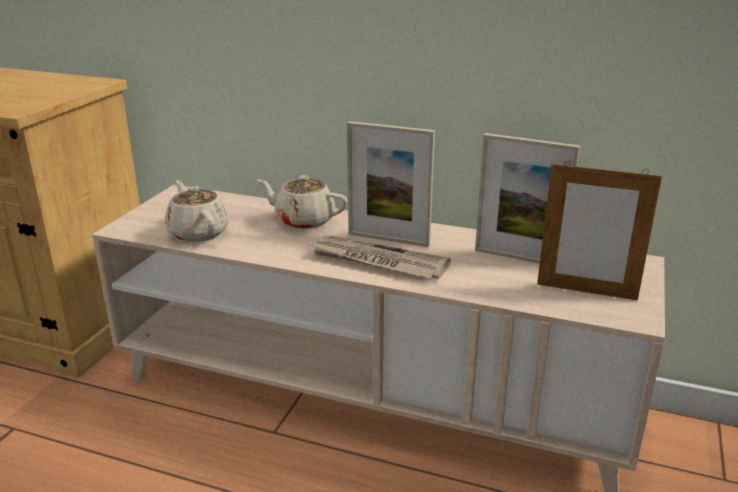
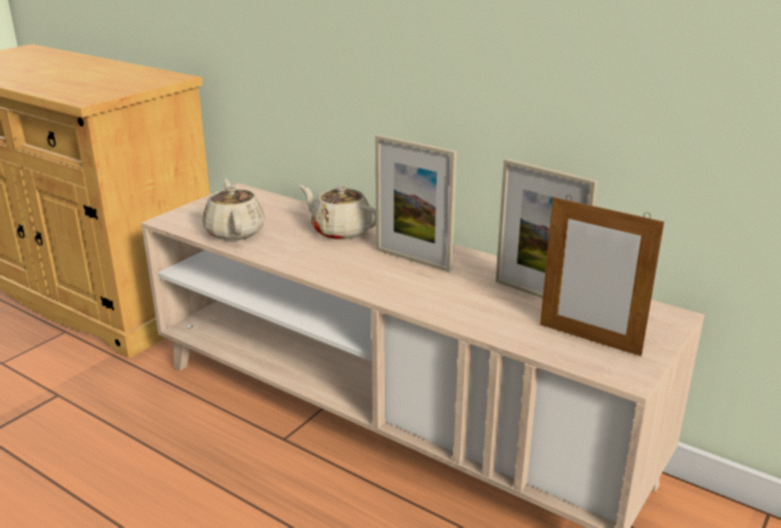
camera: 15 degrees right, 0 degrees up
newspaper [310,235,451,279] -> none

